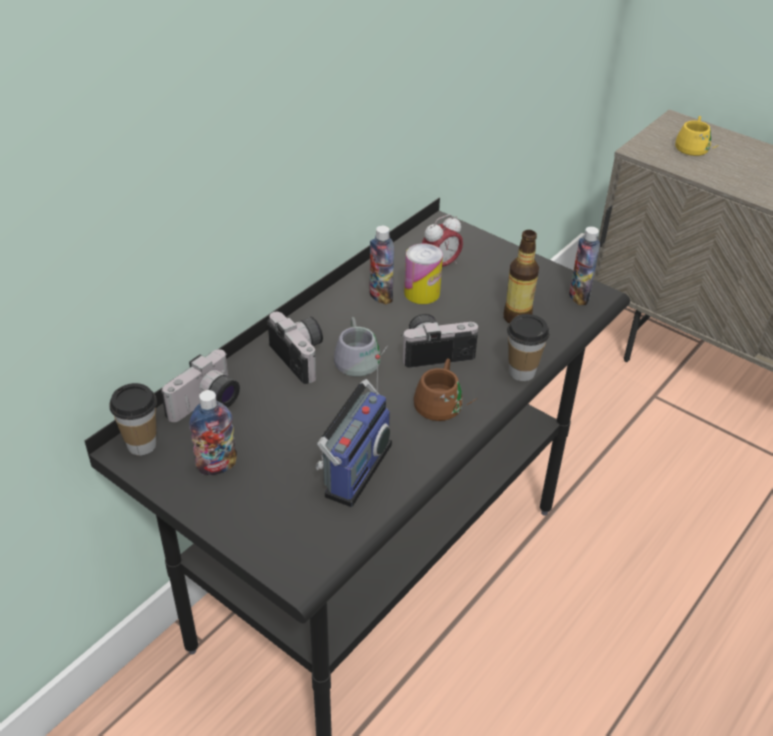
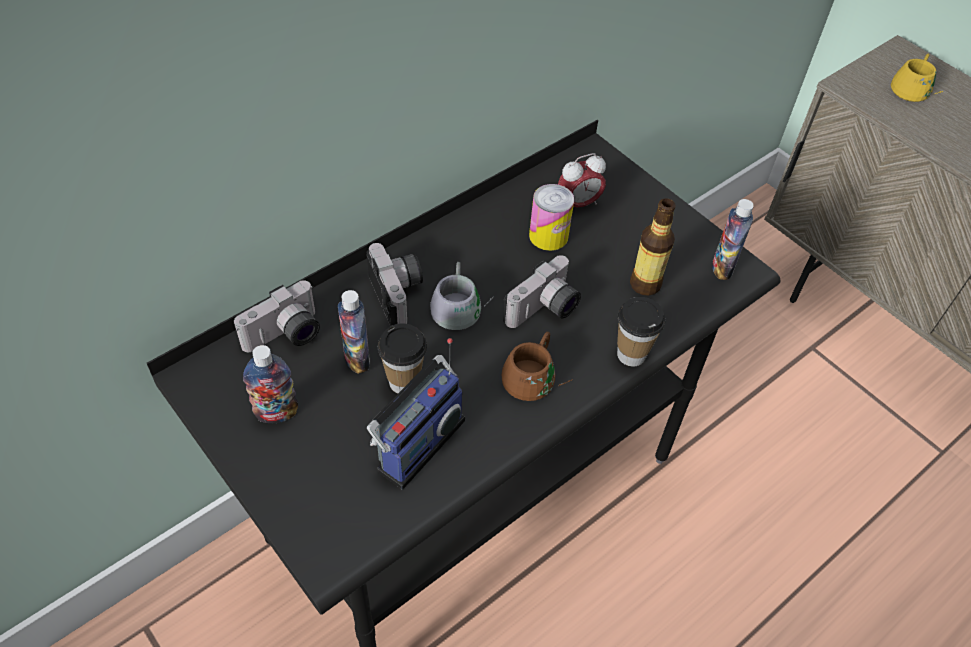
camera: 10 degrees right, 10 degrees up
cup [109,383,157,456] -> cup moved to [378,324,427,394]
bottle [369,226,394,305] -> bottle moved to [338,290,370,374]
camera [401,314,478,368] -> camera turned 135 degrees clockwise [503,255,581,328]

